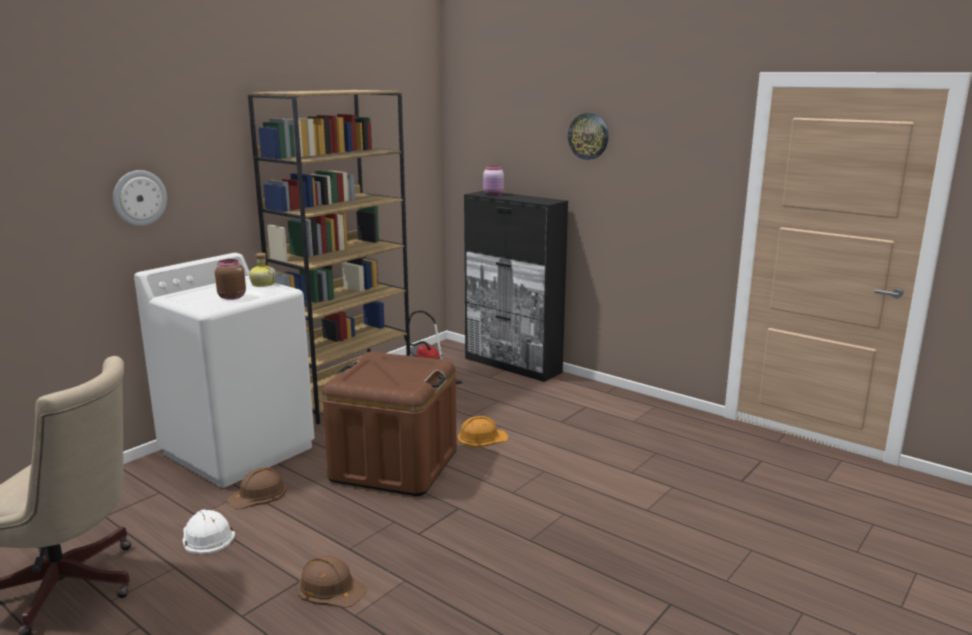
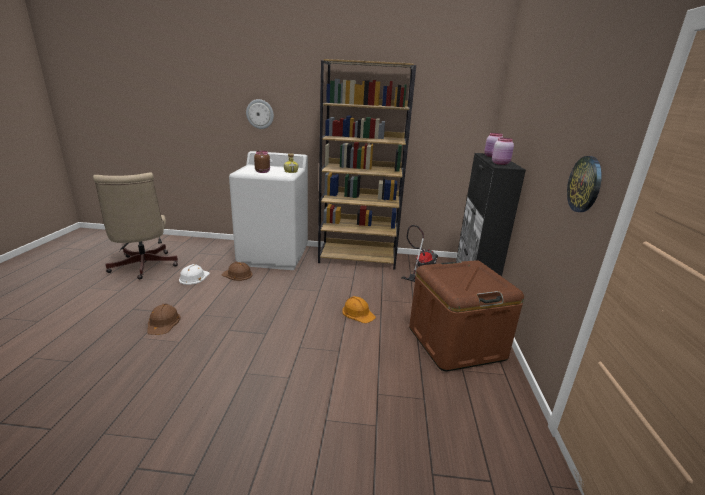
camera: 55 degrees right, 5 degrees up
brown storage box [322,352,457,496] -> brown storage box moved to [409,260,524,371]
wall clock [568,113,608,160] -> wall clock moved to [567,156,602,212]
none -> pink jar [492,138,514,165]

